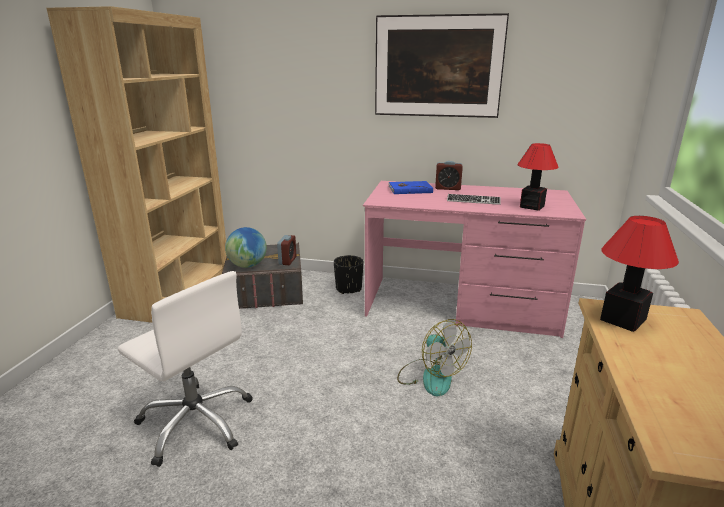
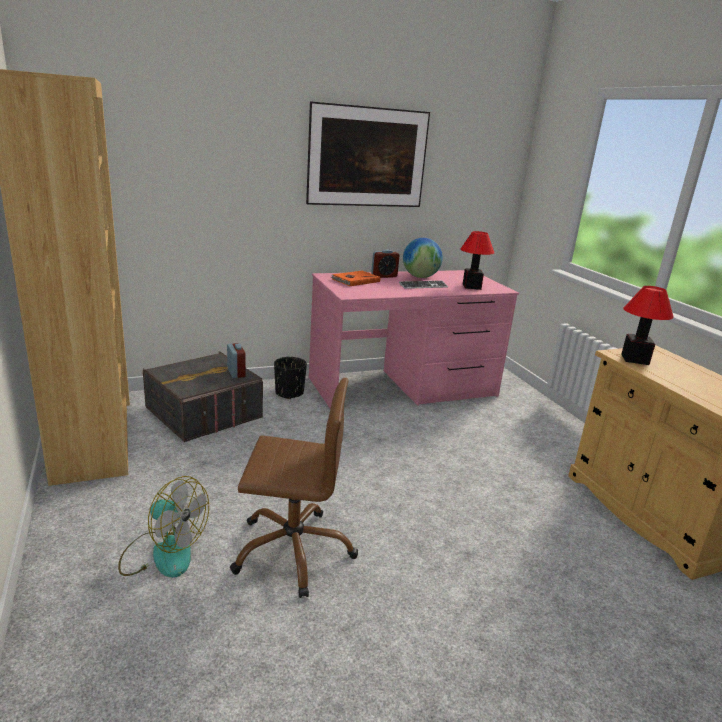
camera: 35 degrees left, 0 degrees up
white office chair [118,271,253,467] -> brown office chair [230,378,358,598]
globe [225,227,267,268] -> globe moved to [403,238,443,278]
blue book [388,181,433,194] -> orange book [331,271,380,286]
fan [397,319,472,396] -> fan moved to [118,476,209,578]

